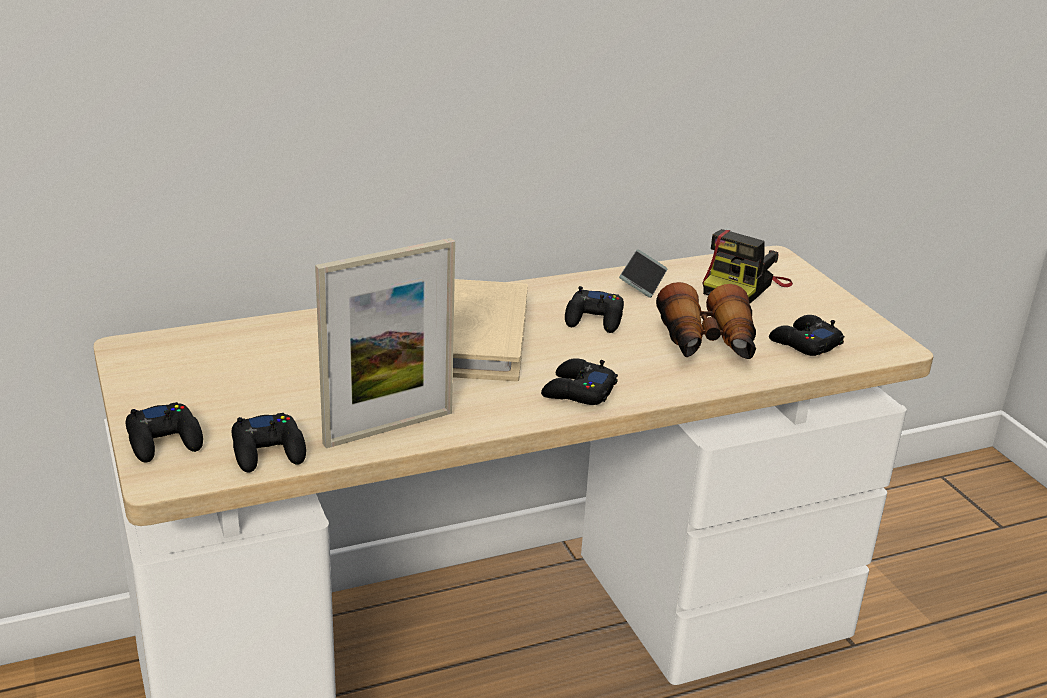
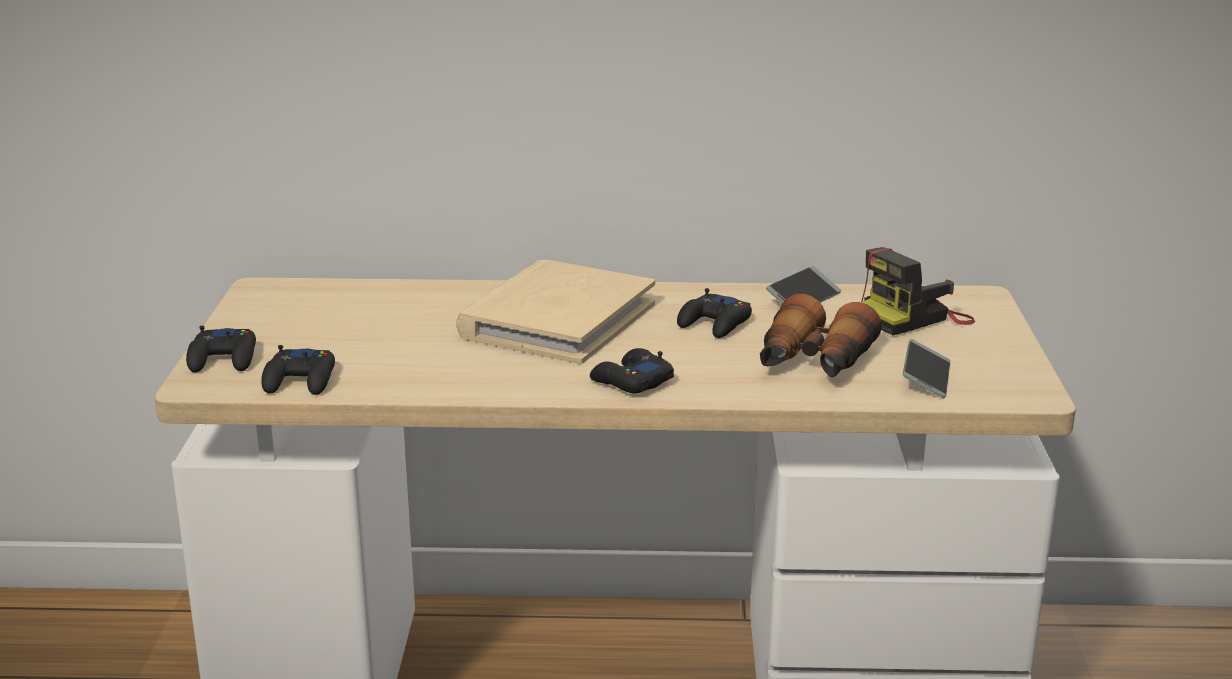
camera: 25 degrees right, 5 degrees down
picture frame [315,238,455,448] -> none
black game controller [769,315,845,356] -> phone [903,339,950,398]

